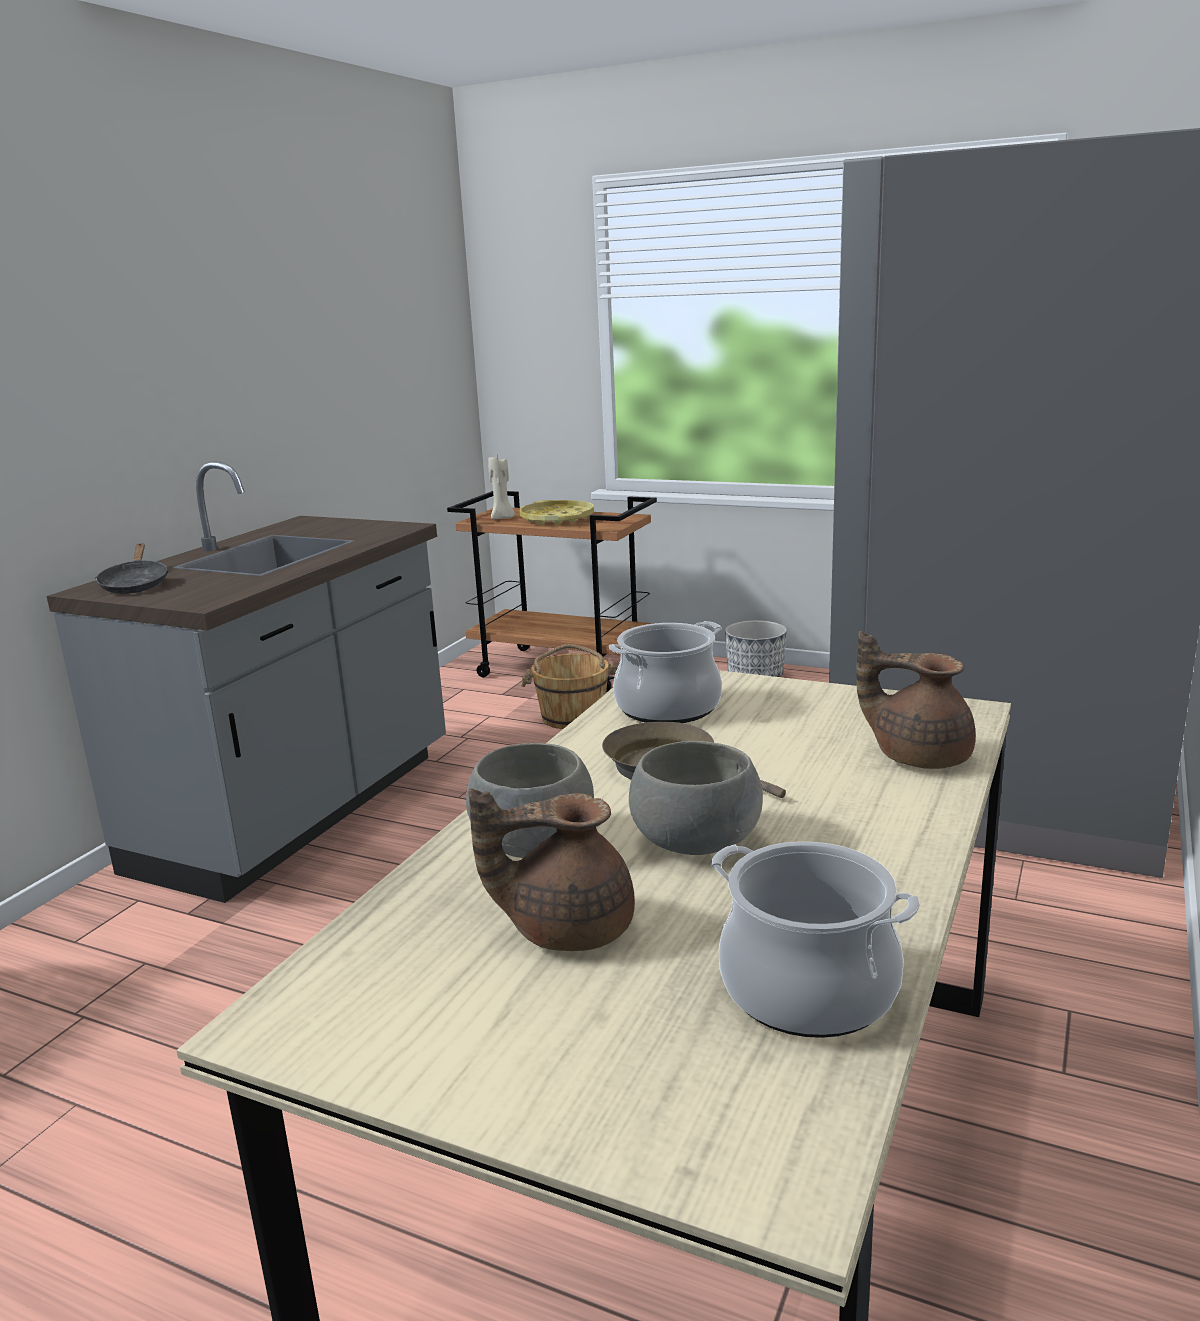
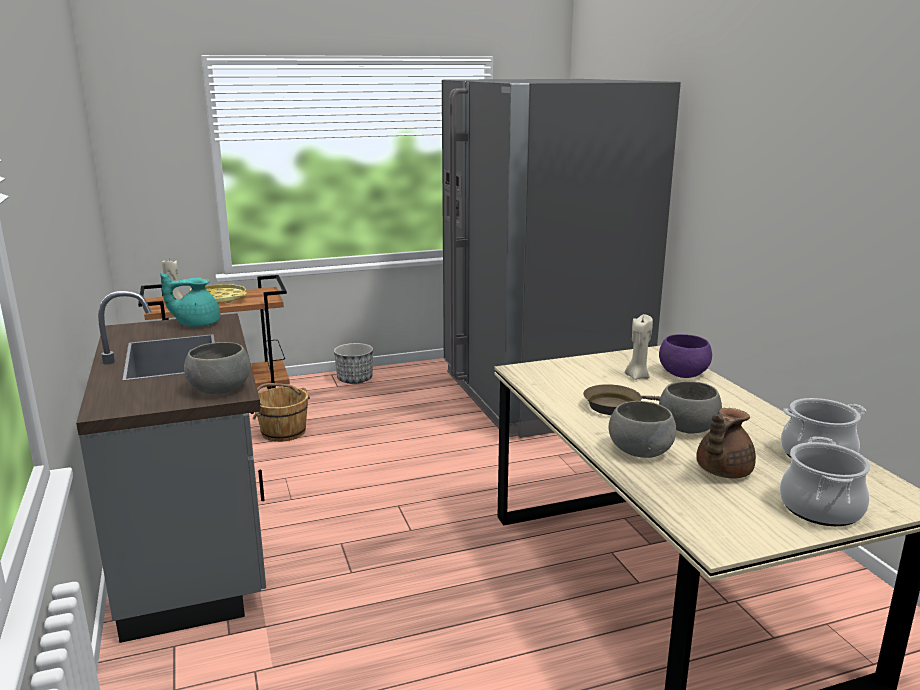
camera: 45 degrees left, 0 degrees up
black frying pan [95,543,168,594] -> none
cooking pot [609,621,722,723] -> cooking pot moved to [780,437,871,526]
brown teapot [856,631,976,769] -> purple bowl [659,334,712,378]
none -> turquoise teapot [160,273,220,327]
none -> grey bowl [184,342,250,394]
none -> beige candle [625,314,653,380]

